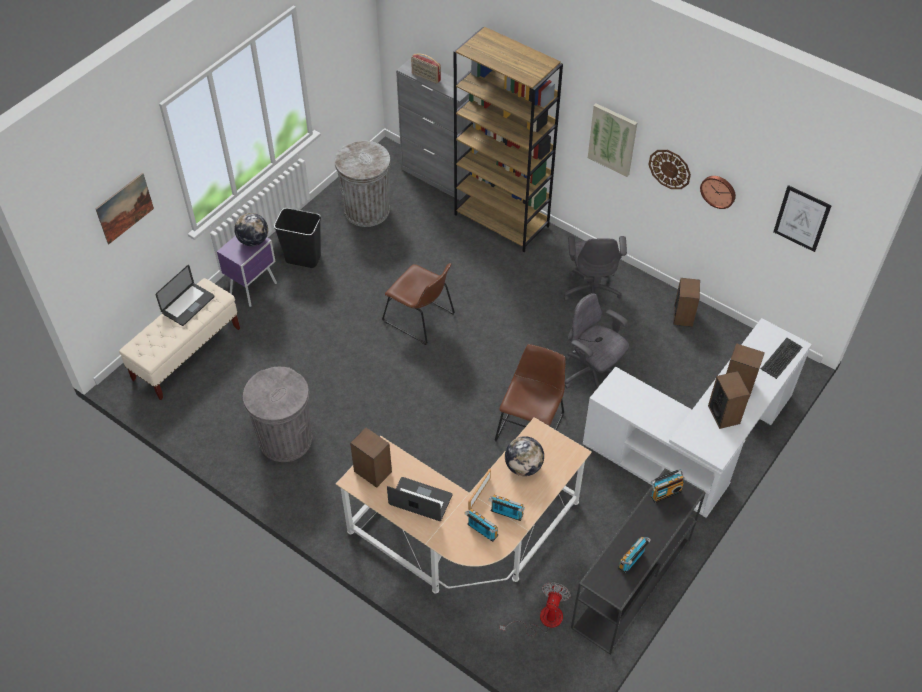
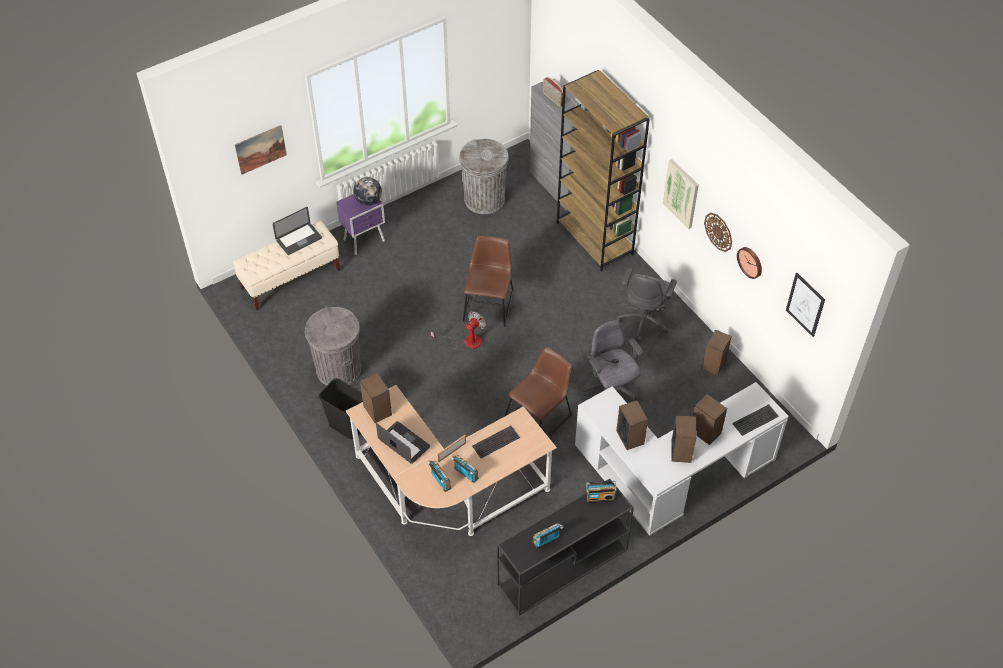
camera: 20 degrees right, 0 degrees up
black trash can [274,208,321,268] -> black trash can moved to [319,378,363,439]
brown chair [382,263,455,345] -> brown chair turned 135 degrees counterclockwise [463,236,513,327]
fan [500,582,571,636] -> fan moved to [430,311,486,350]
globe [505,436,544,476] -> keyboard [472,426,520,458]
none -> speaker [616,400,648,450]

